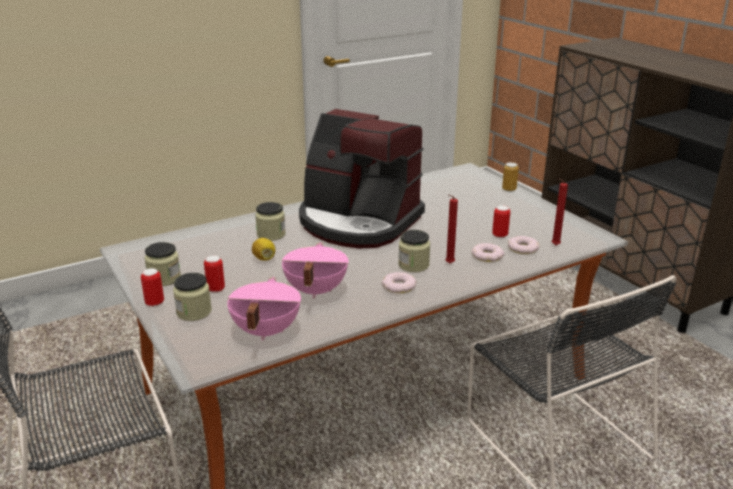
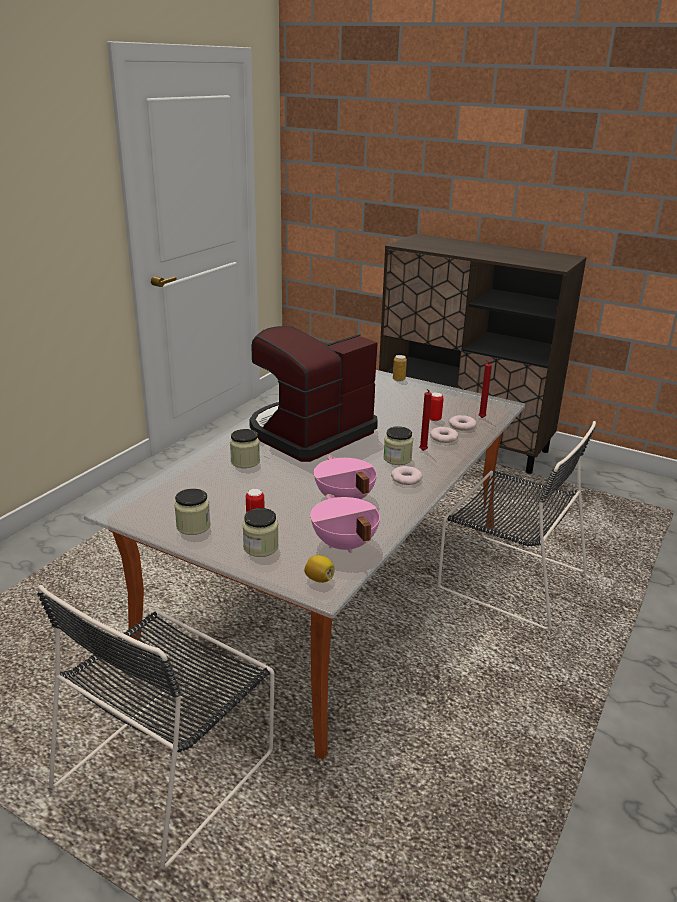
camera: 30 degrees left, 0 degrees up
can [141,268,164,306] -> none
lemon [252,238,275,261] -> lemon moved to [304,555,335,583]
coffee machine [299,109,425,249] -> coffee machine turned 135 degrees clockwise [249,326,378,462]

